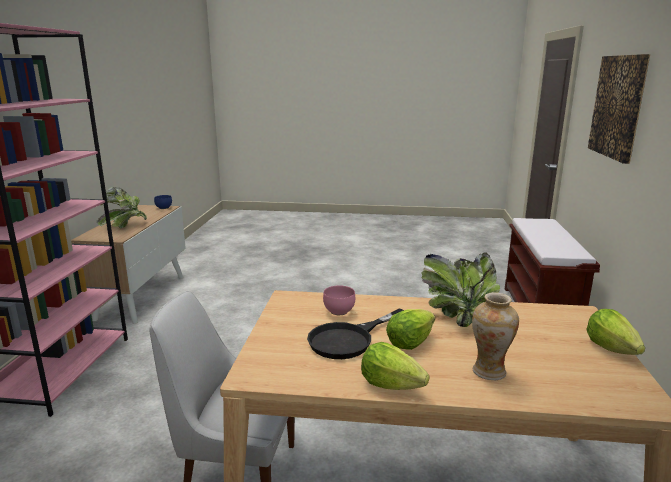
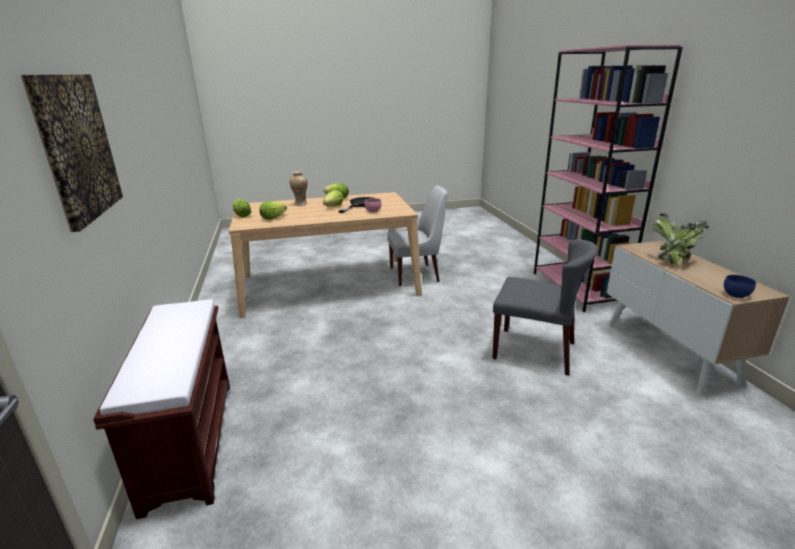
camera: 160 degrees right, 5 degrees up
potted plant [421,252,500,327] -> none
none -> lettuce [259,201,287,220]
none -> grey chair [492,239,598,376]

